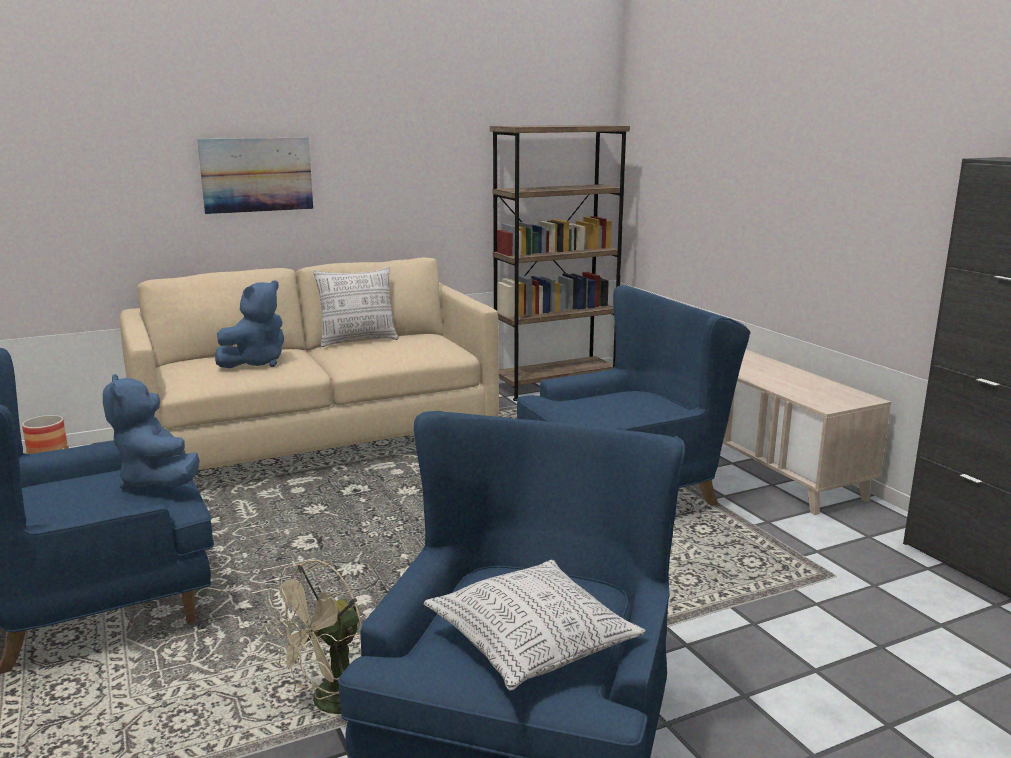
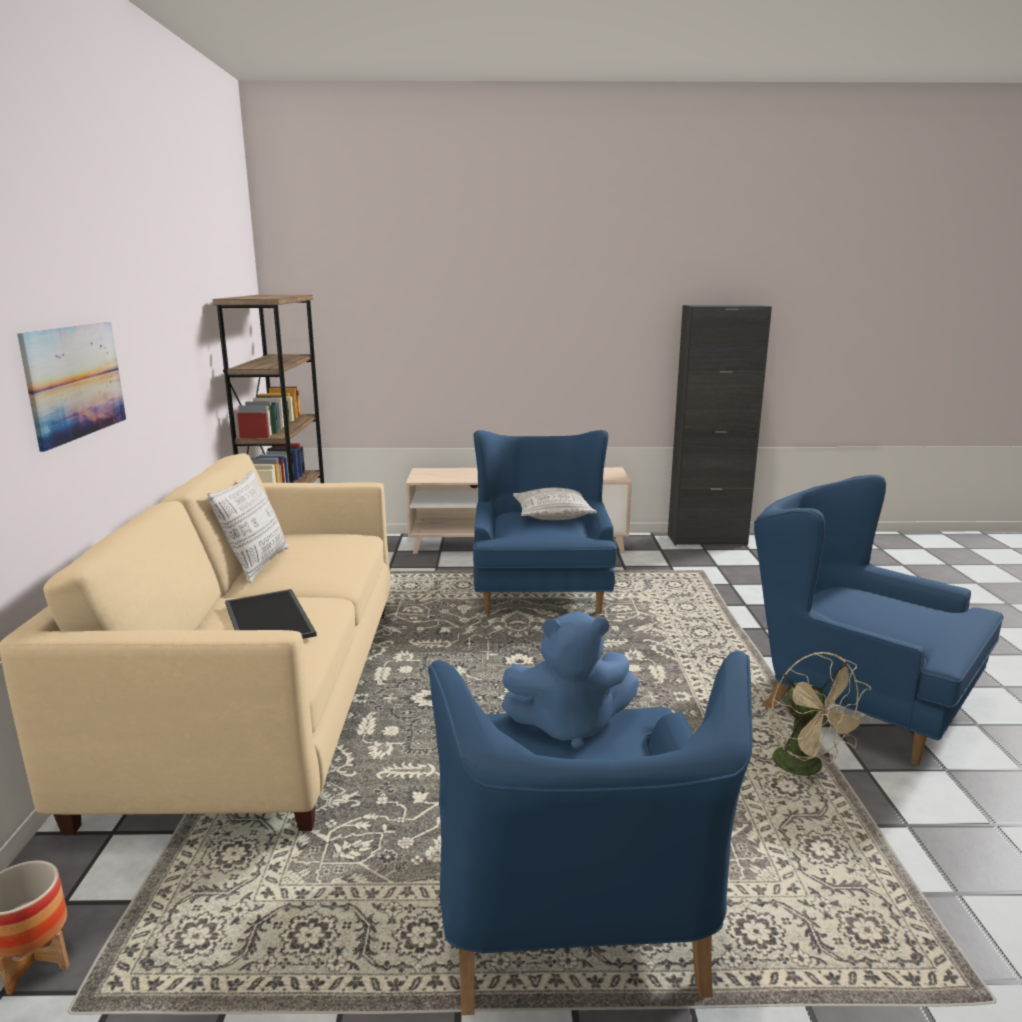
camera: 65 degrees left, 0 degrees up
blue plush toy [215,281,284,368] -> tray [225,589,317,639]
pillow [424,560,646,690] -> pillow moved to [513,488,597,520]

